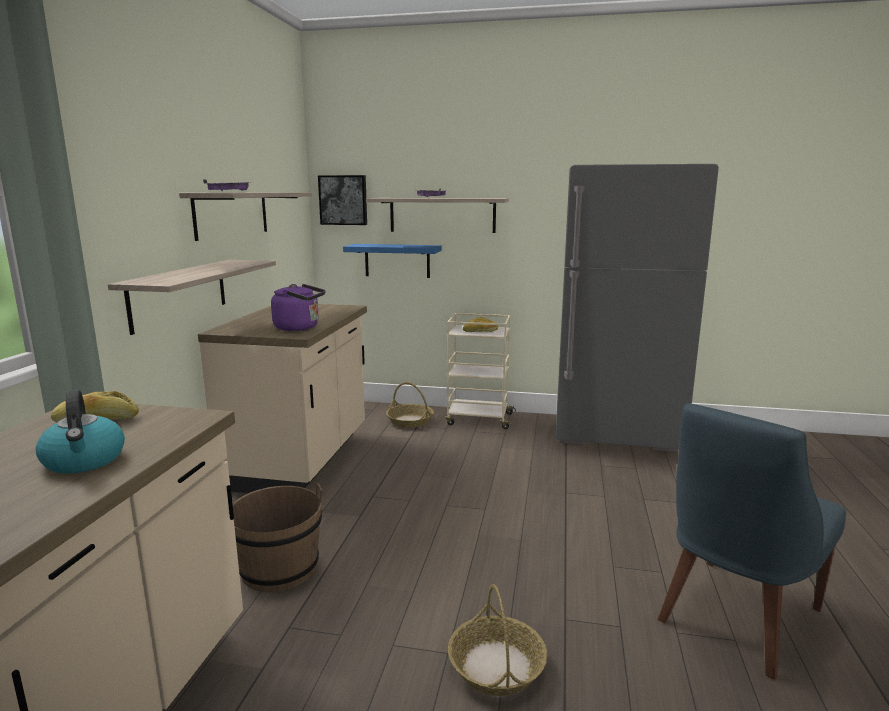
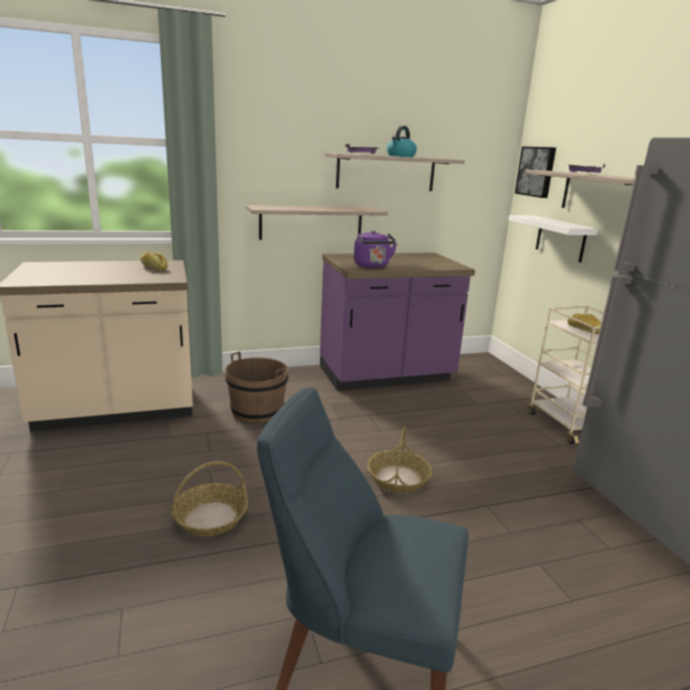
camera: 60 degrees right, 5 degrees up
kettle [36,390,125,474] -> kettle moved to [387,126,417,157]
beige counter [198,304,367,493] -> purple counter [320,253,475,391]
blue shelf [343,244,442,278] -> white shelf [509,215,598,263]
basket [386,382,434,428] -> basket moved to [367,426,432,493]

